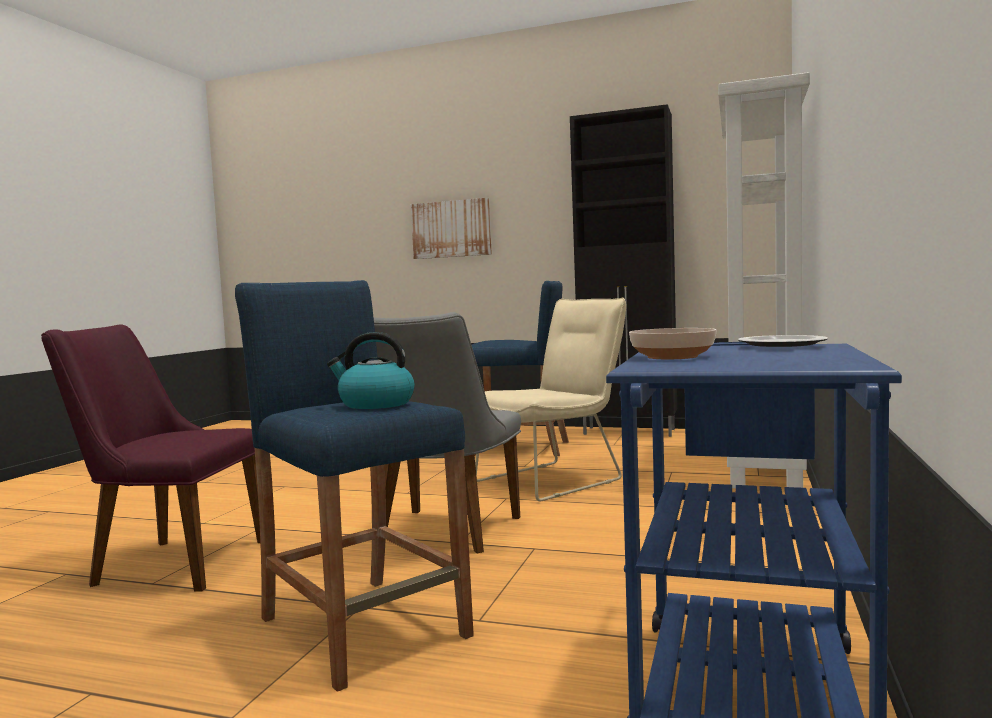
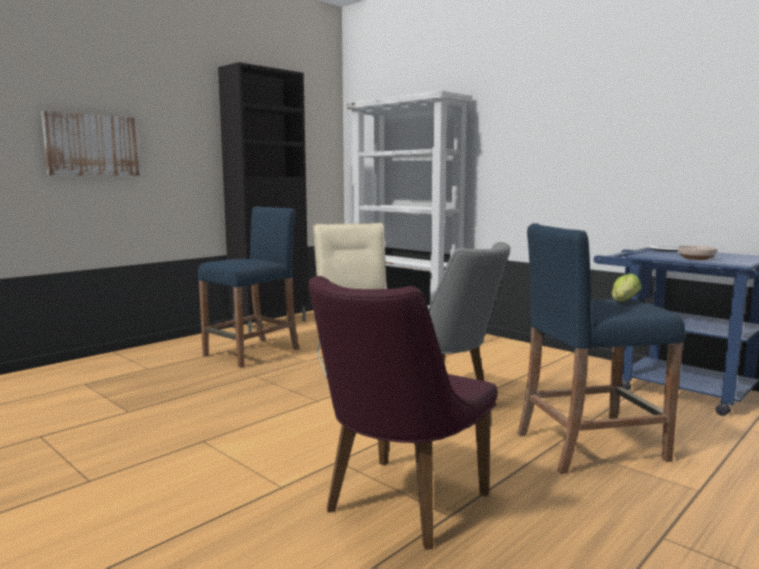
camera: 65 degrees left, 5 degrees up
kettle [327,332,415,409] -> lettuce [612,273,641,301]

